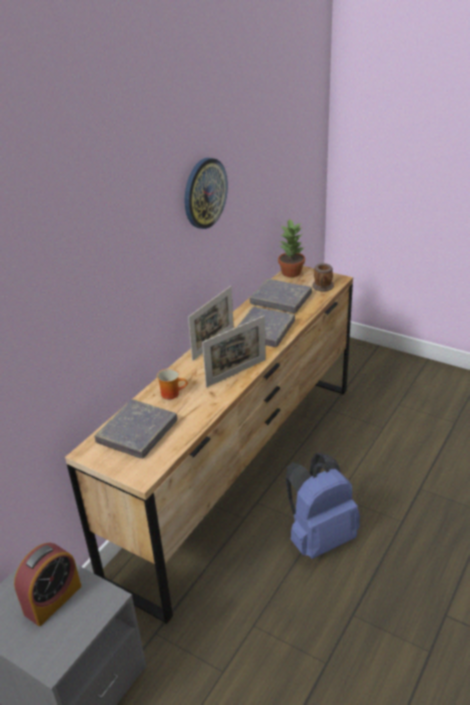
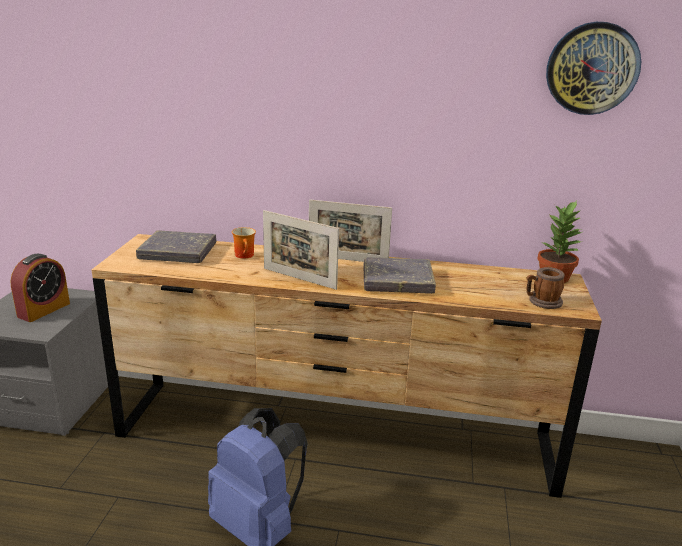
camera: 65 degrees right, 10 degrees down
alarm clock [14,543,81,626] -> alarm clock turned 75 degrees counterclockwise [11,254,70,322]
wall clock [184,158,228,229] -> wall clock moved to [546,22,641,115]
grey book [250,279,312,313] -> none

